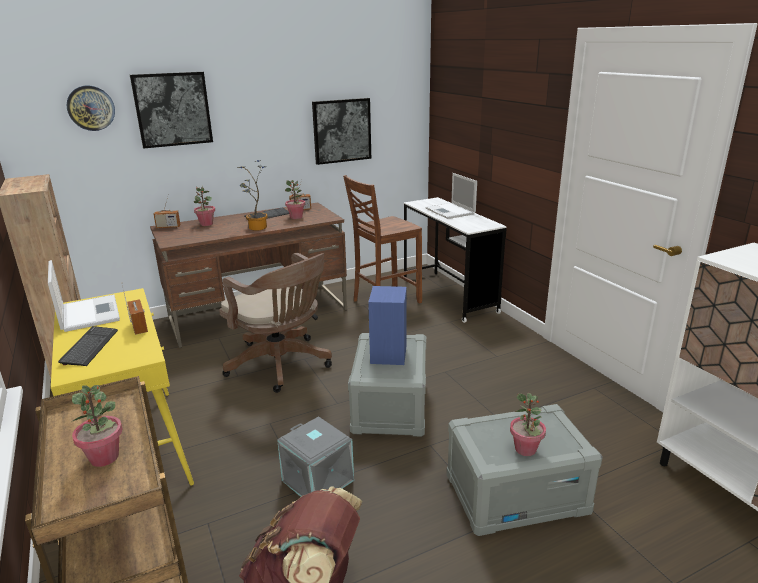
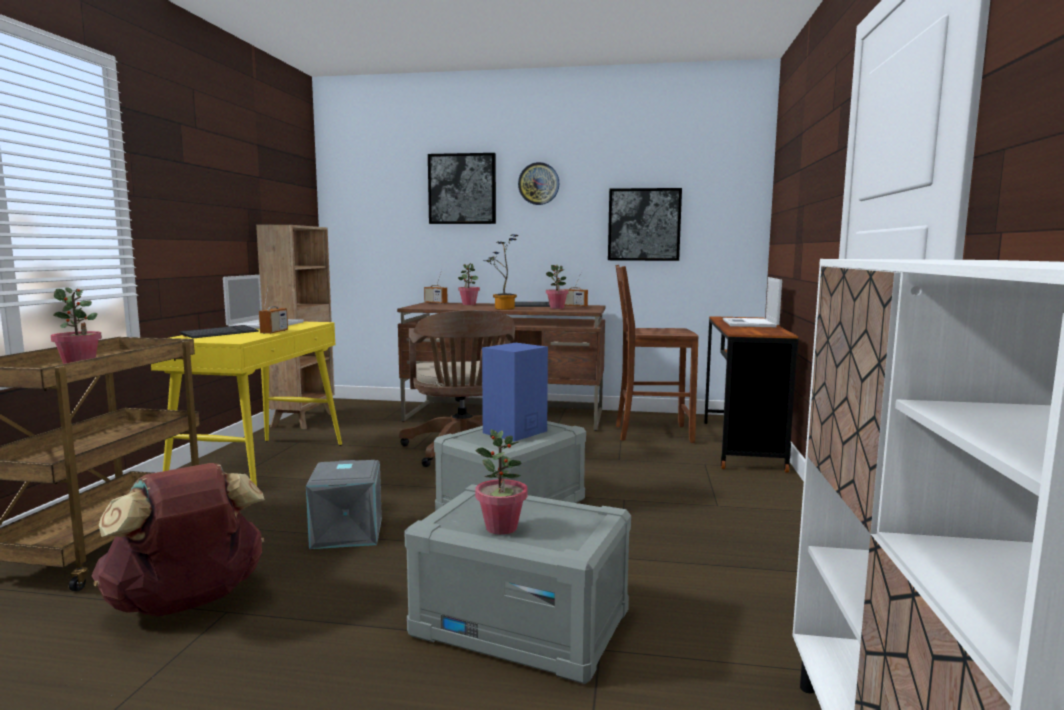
camera: 35 degrees right, 15 degrees down
wall clock [67,85,115,131] -> wall clock moved to [518,162,559,205]
white desk [404,197,507,323] -> brown desk [704,316,798,473]

